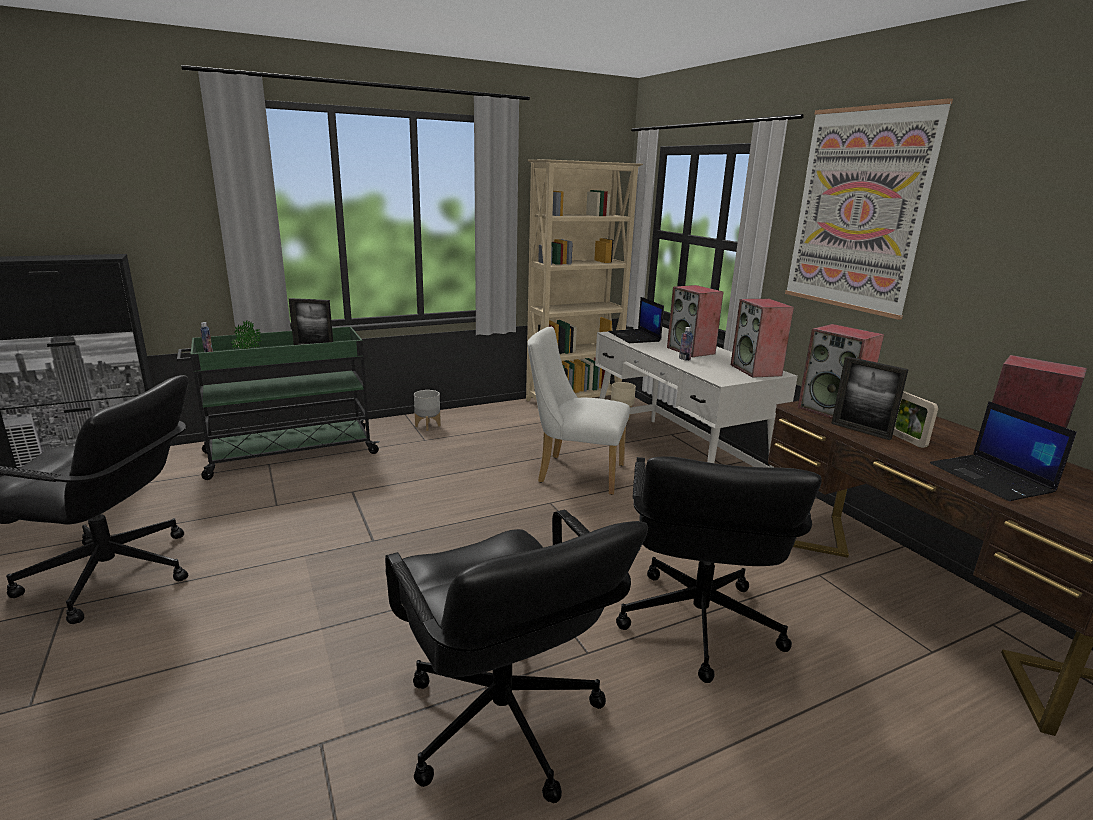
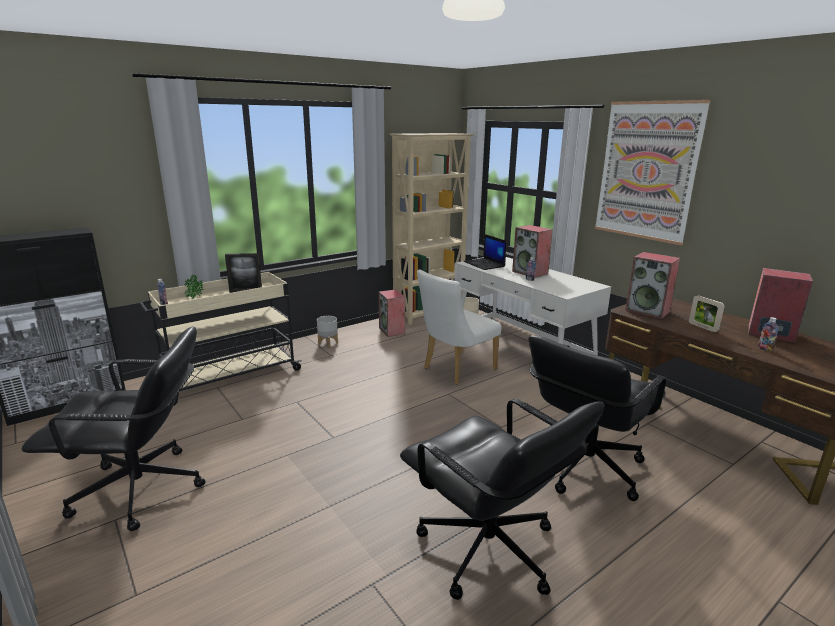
camera: 10 degrees left, 0 degrees up
green cart [177,327,380,480] -> beige cart [140,272,302,406]
white chair [527,327,630,495] -> white chair turned 45 degrees counterclockwise [417,269,502,384]
black office chair [616,456,822,683] -> black office chair turned 45 degrees clockwise [529,335,667,501]
speaker [731,299,794,378] -> speaker moved to [378,289,405,337]
picture frame [831,356,909,440] -> none
laptop [930,401,1077,501] -> bottle [758,317,778,351]

